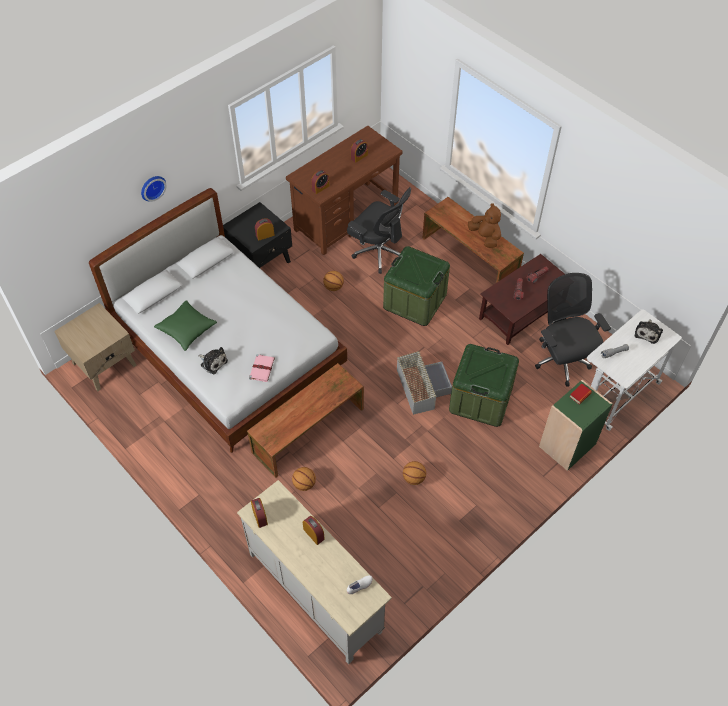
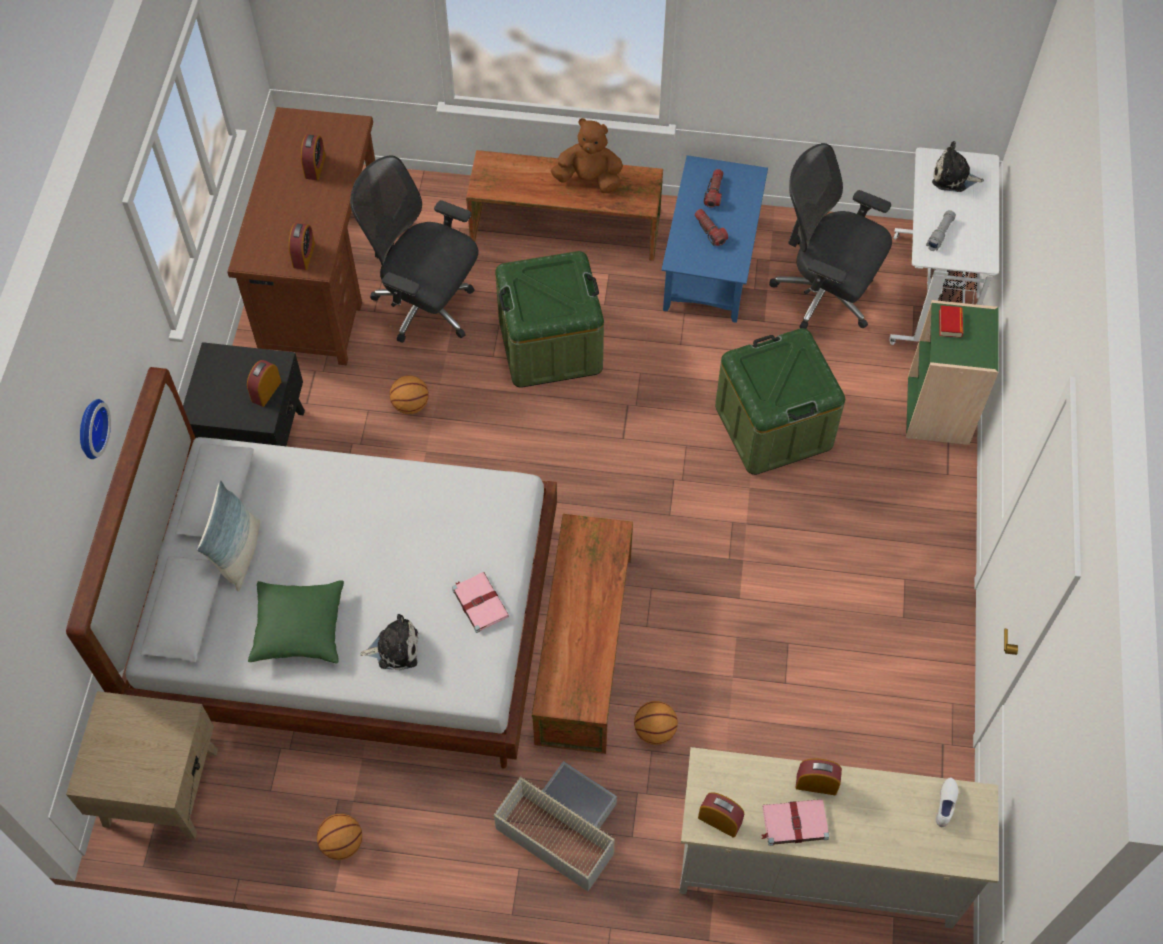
camera: 40 degrees left, 5 degrees up
office chair [347,187,411,274] -> office chair turned 150 degrees counterclockwise [350,156,479,343]
grey storage box [397,351,452,415] -> grey storage box moved to [493,761,617,891]
basketball [403,461,426,485] -> basketball moved to [317,813,362,860]
brown coffee table [479,254,565,345] -> blue coffee table [662,155,768,323]
plush toy [635,319,663,344] -> plush toy turned 120 degrees clockwise [932,141,984,192]
none -> pillow [197,480,260,591]
none -> pink book [762,799,830,846]

